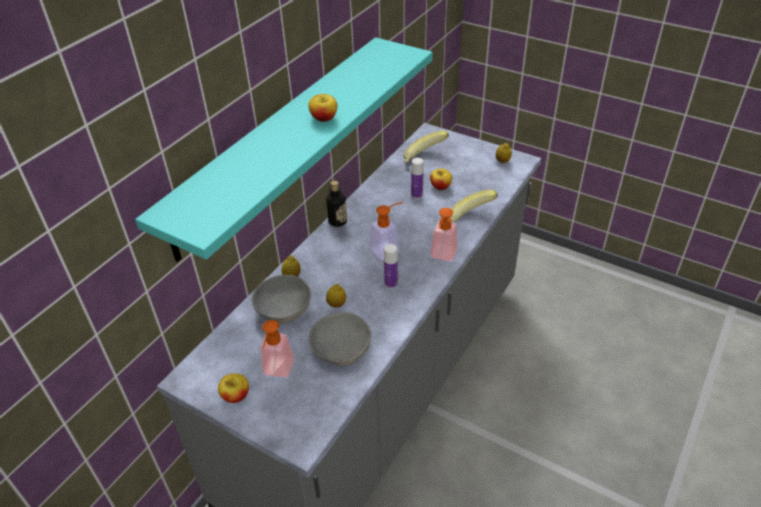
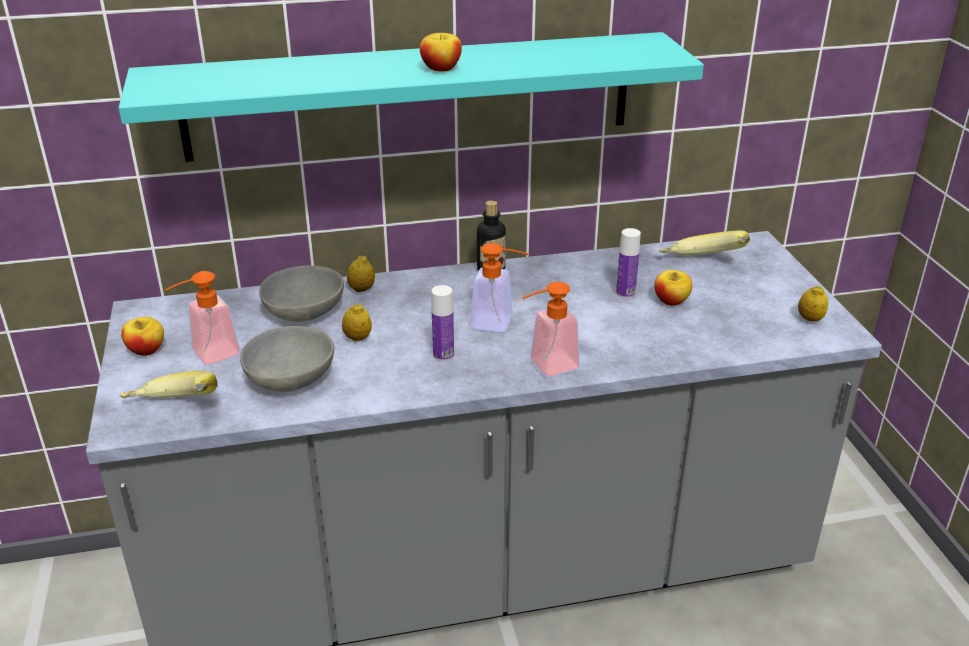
camera: 45 degrees right, 10 degrees down
banana [450,190,498,222] -> banana moved to [120,371,218,398]

